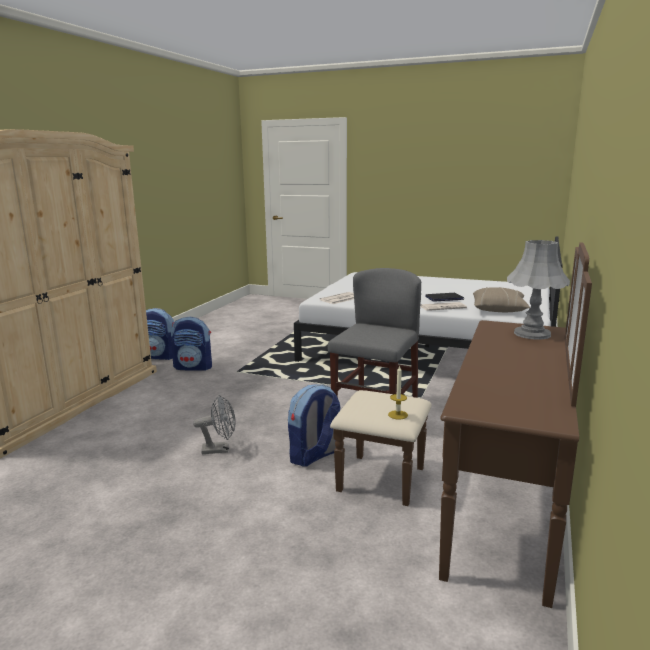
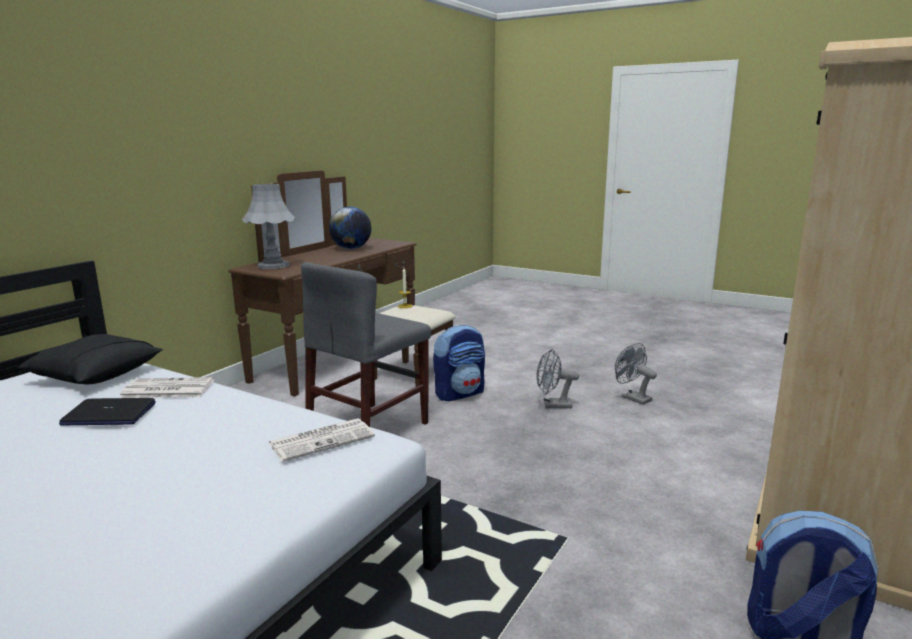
camera: 170 degrees left, 0 degrees up
backpack [171,317,212,371] -> none
beige pillow [473,287,530,312] -> black pillow [17,334,163,384]
none -> globe [329,207,371,249]
none -> grey fan [615,343,657,405]

